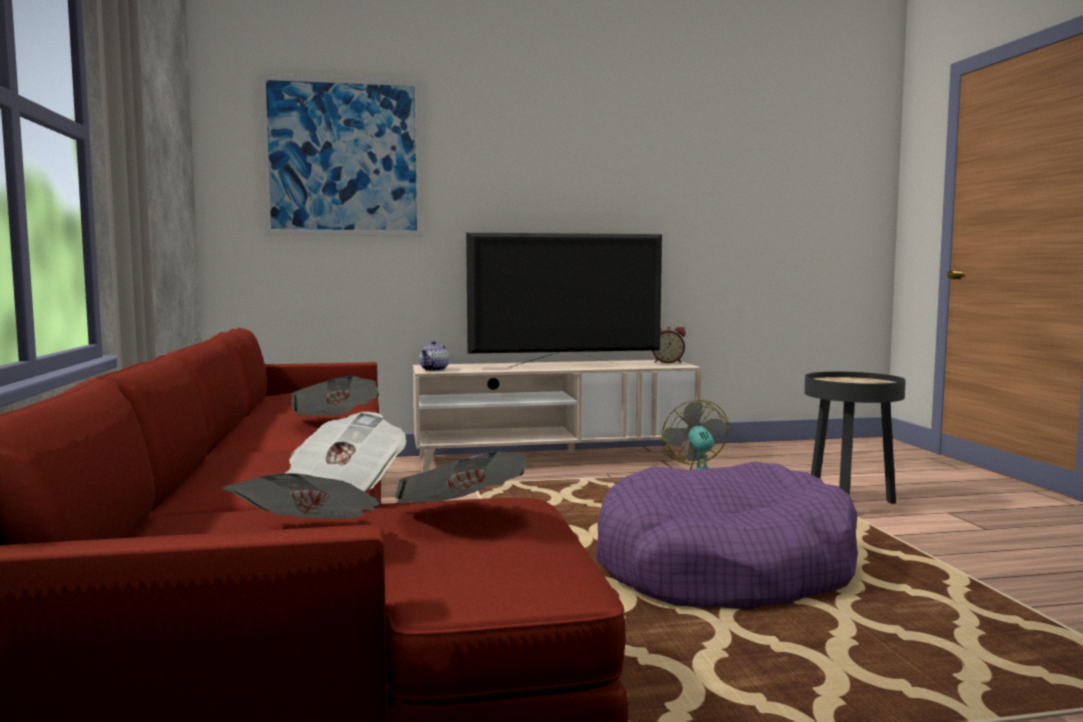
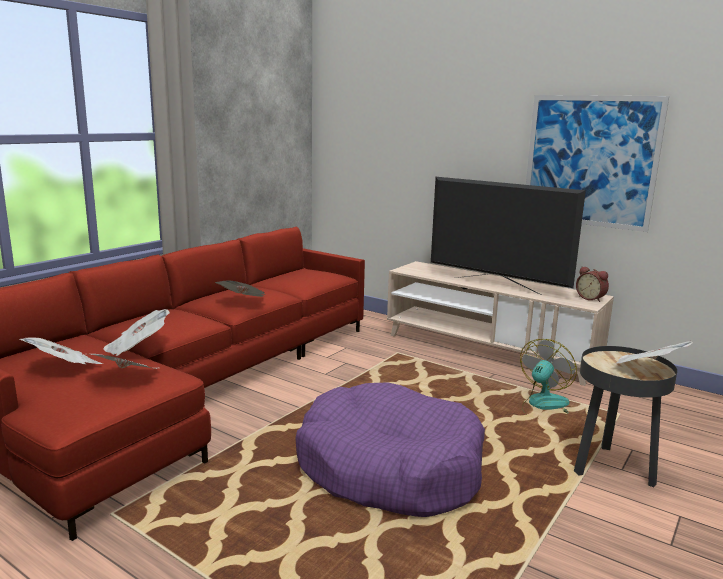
camera: 45 degrees right, 10 degrees up
picture [259,73,423,236] -> picture moved to [526,95,669,232]
teapot [419,341,449,371] -> none
none -> newspaper [616,341,693,364]

